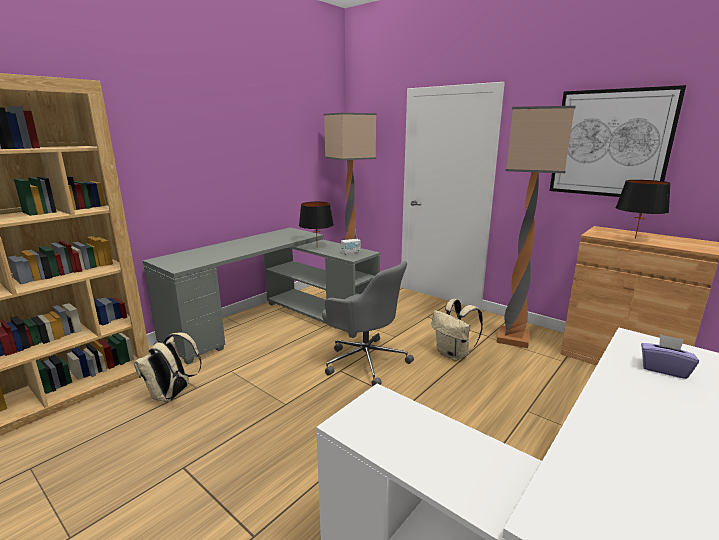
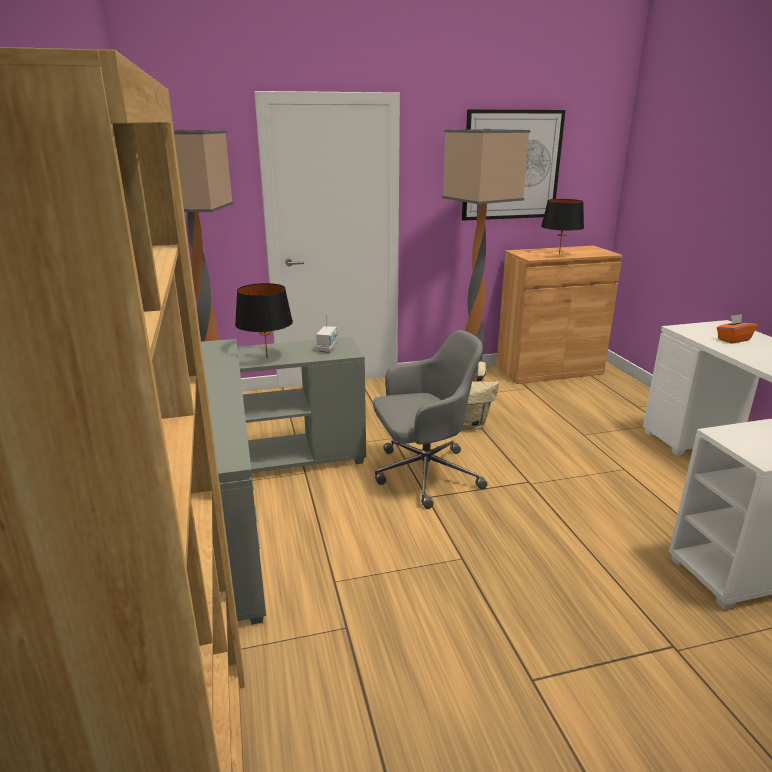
camera: 55 degrees left, 5 degrees up
beige backpack [134,332,202,402] -> none
purple tissue box [641,334,699,379] -> orange tissue box [717,314,757,344]

